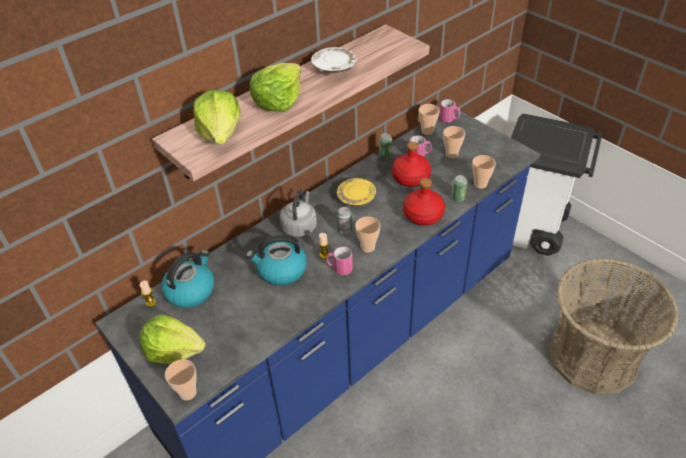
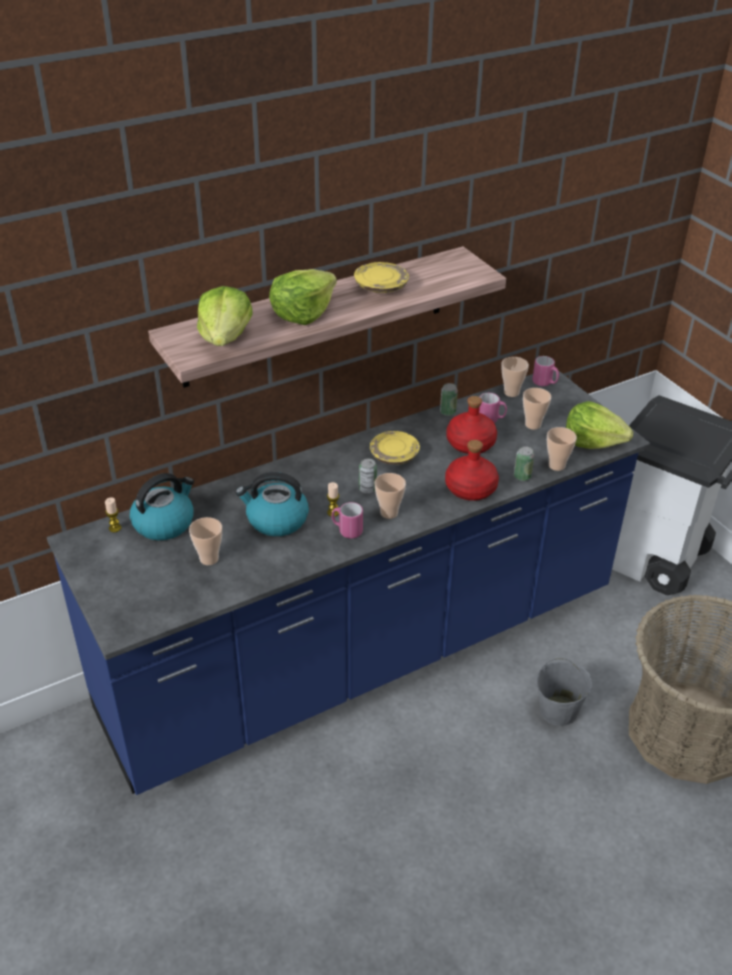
camera: 10 degrees right, 5 degrees down
lettuce [139,314,205,364] -> lettuce moved to [566,401,633,449]
cup [165,359,197,400] -> cup moved to [189,517,222,565]
grey kettle [280,189,317,237] -> none
white plate [311,47,357,74] -> yellow plate [354,262,409,293]
none -> grey bucket [537,658,592,726]

